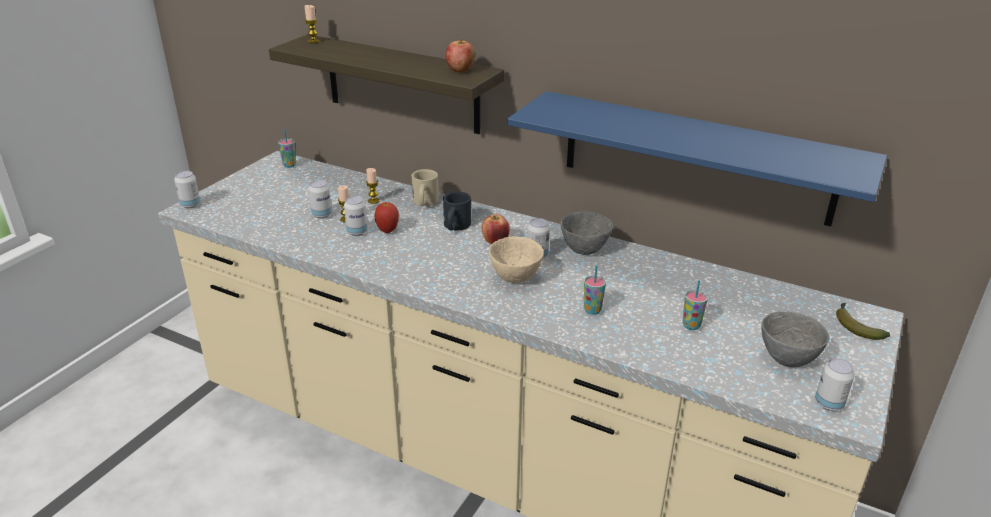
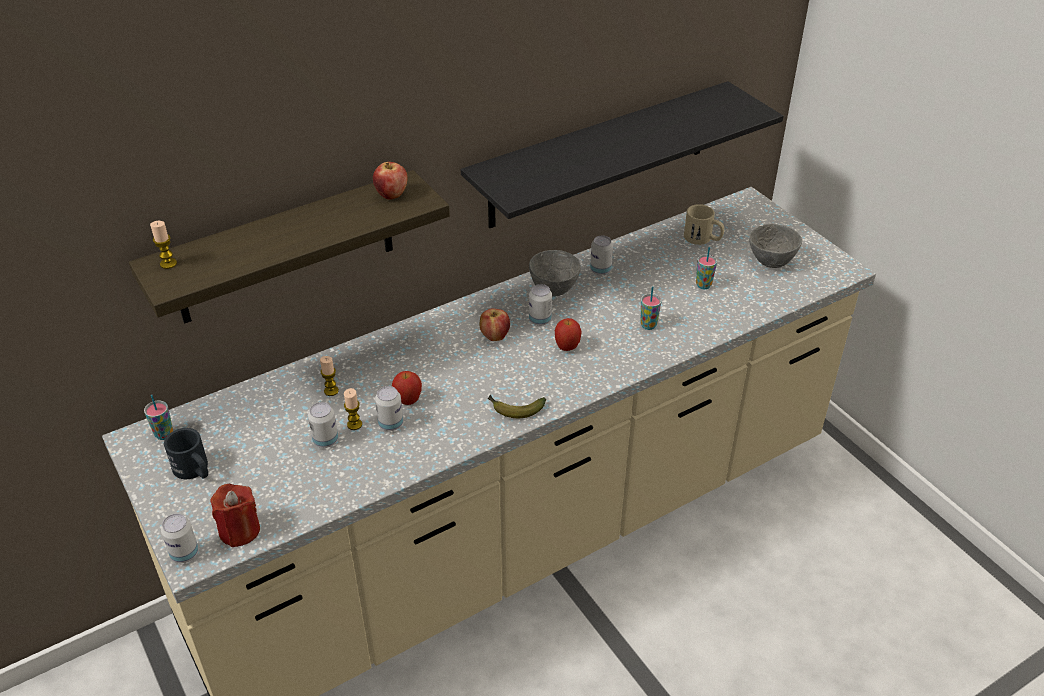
camera: 60 degrees left, 10 degrees up
beige mug [412,169,439,206] -> beige mug moved to [684,204,724,245]
black mug [443,192,471,231] -> black mug moved to [164,428,208,479]
beige bowl [489,236,544,283] -> apple [555,318,582,351]
blue shelf [507,91,887,226] -> black shelf [461,81,783,228]
can [815,358,855,411] -> can moved to [590,236,613,275]
banana [836,303,890,340] -> banana moved to [488,395,546,418]
none -> red candle [210,484,260,547]

